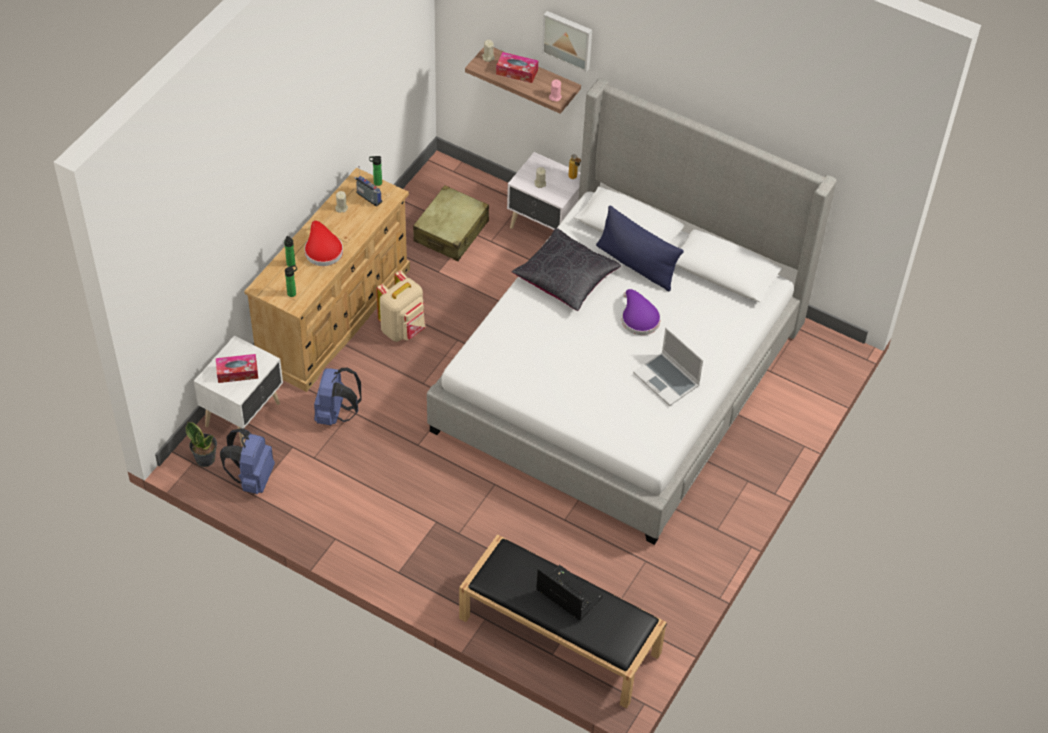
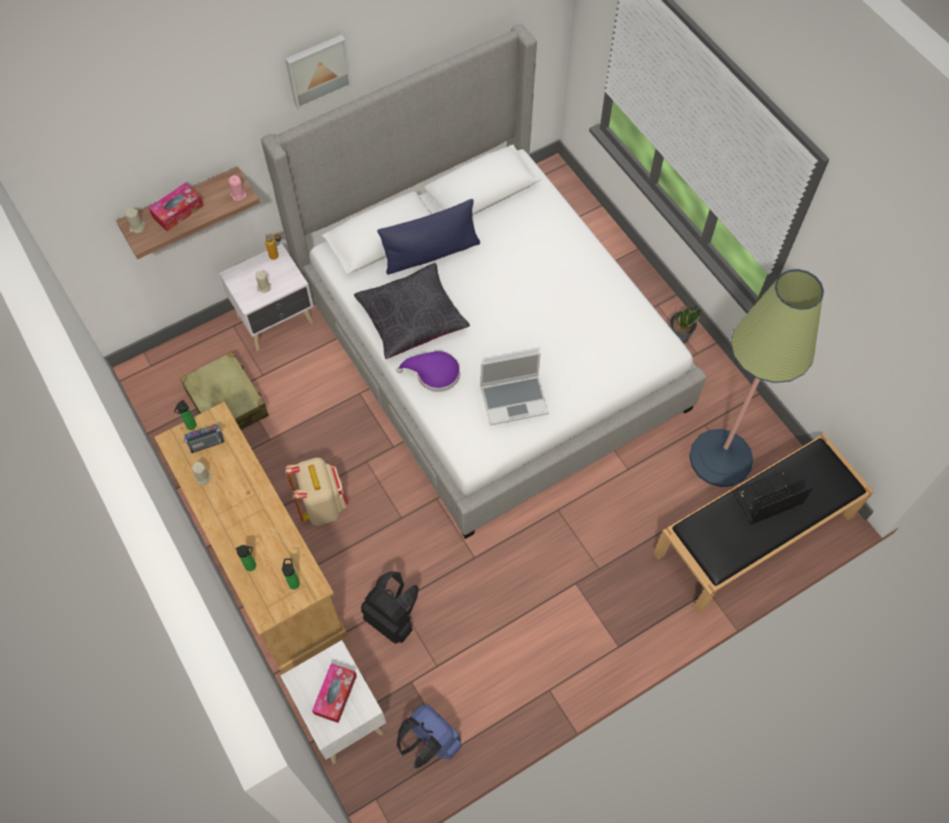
camera: 60 degrees left, 10 degrees up
potted plant [186,422,217,467] -> potted plant moved to [670,307,702,343]
red hat [304,221,343,266] -> none
blue backpack [314,367,361,425] -> black backpack [361,571,418,644]
picture [542,11,592,72] -> picture moved to [285,35,352,109]
purple hat [622,289,661,335] -> purple hat moved to [396,351,460,392]
laptop [633,327,703,406] -> laptop moved to [480,352,549,425]
none -> floor lamp [689,269,824,487]

